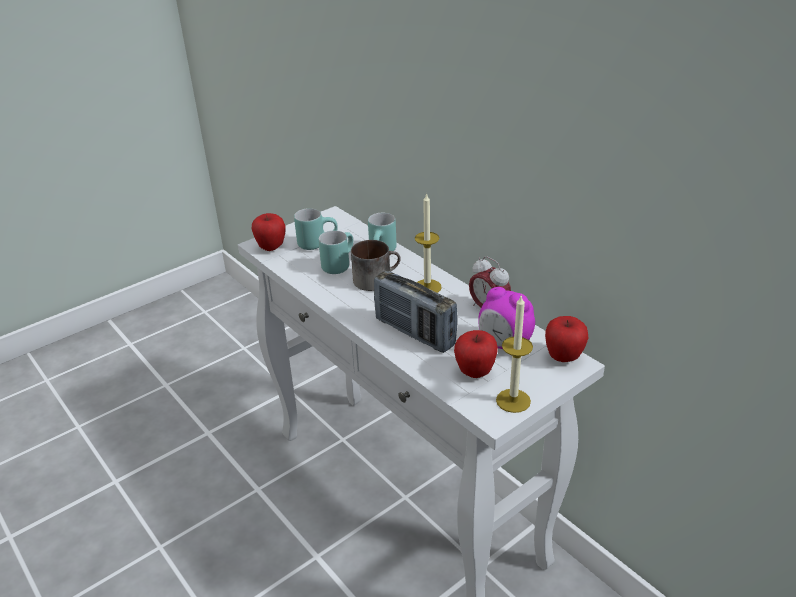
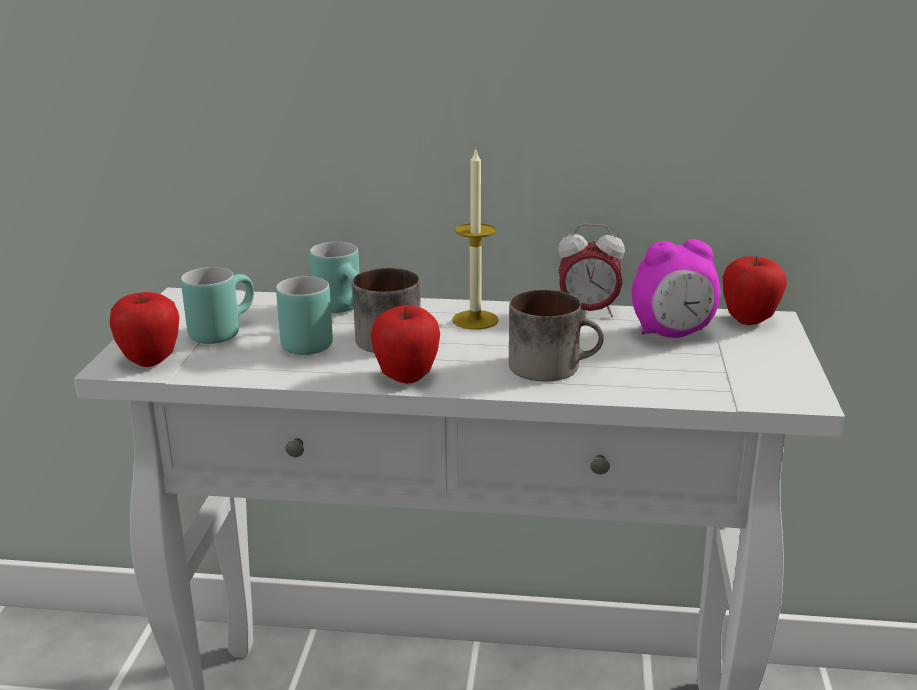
camera: 45 degrees left, 10 degrees down
radio [374,271,458,353] -> mug [509,290,604,381]
apple [454,330,498,378] -> apple moved to [370,305,440,383]
candle [496,296,533,413] -> none

